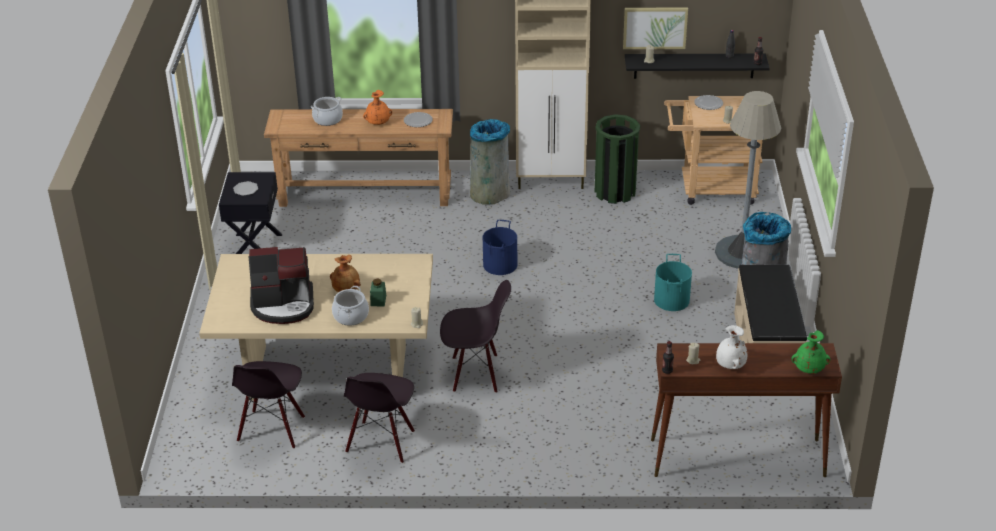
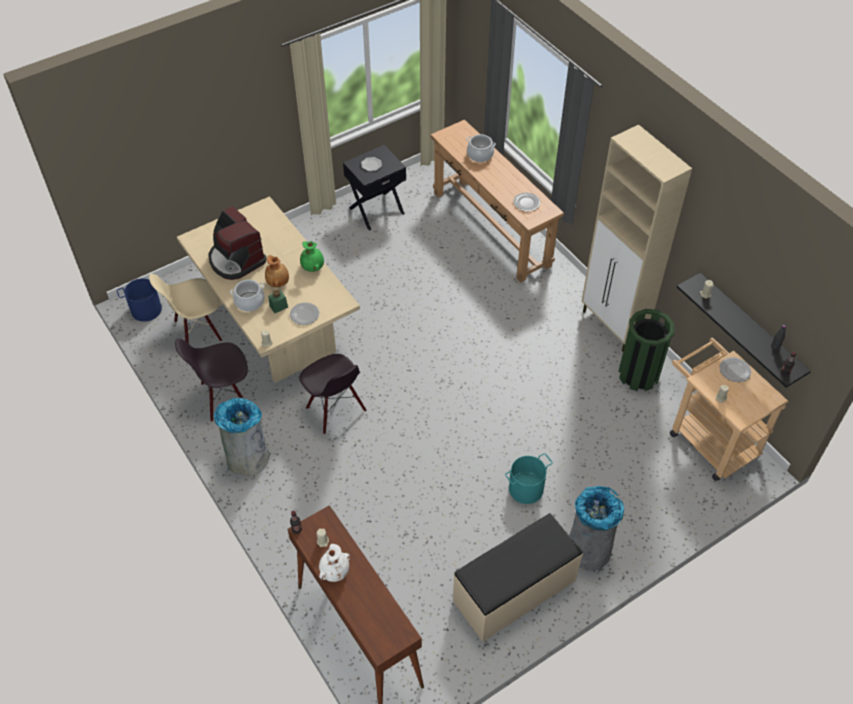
camera: 55 degrees right, 15 degrees up
black chair [232,361,305,449] -> beige chair [149,274,222,343]
orange vase [363,90,392,125] -> none
grey trash can [470,119,511,205] -> grey trash can moved to [214,398,270,476]
blue bucket [483,220,517,275] -> blue bucket moved to [117,278,162,322]
picture [623,7,688,49] -> none
grey floor lamp [715,91,781,269] -> none
green vase [791,330,830,374] -> green vase moved to [300,241,324,272]
none -> plate [290,302,319,325]

